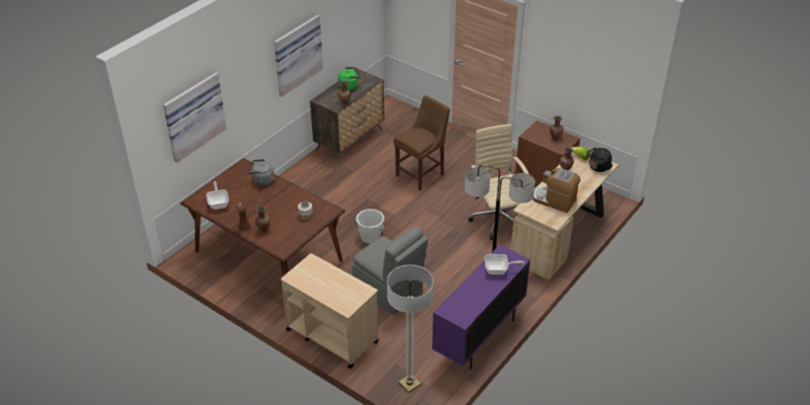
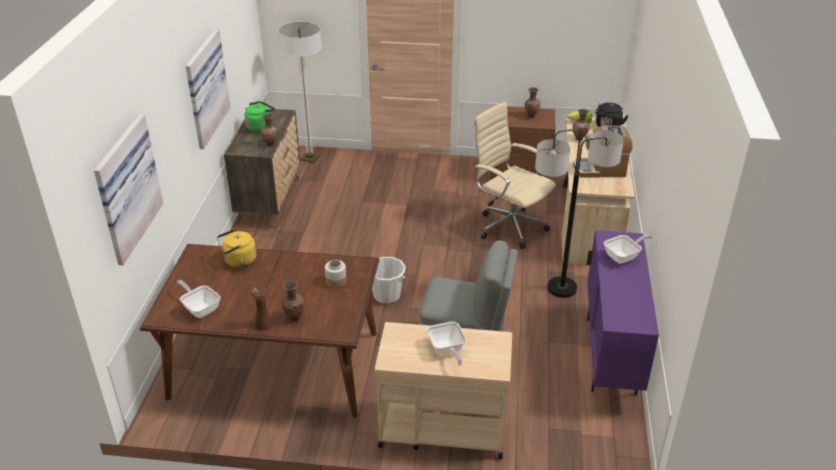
camera: 30 degrees left, 5 degrees down
grey kettle [248,159,274,186] -> yellow kettle [217,229,257,268]
floor lamp [387,265,433,393] -> floor lamp moved to [278,21,322,163]
brown chair [394,95,450,191] -> none
none -> frying pan [426,321,466,365]

